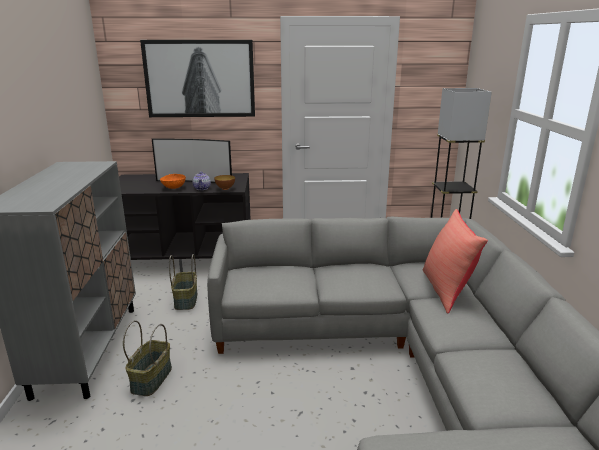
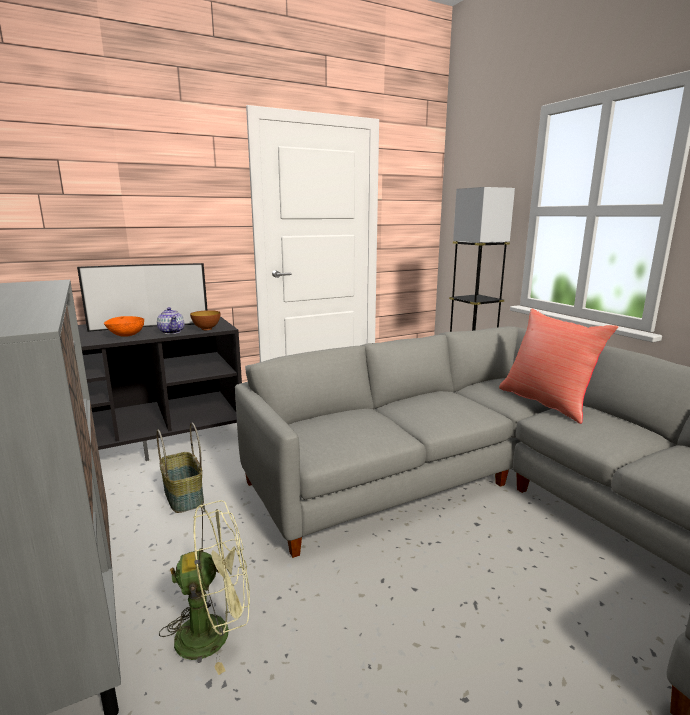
camera: 25 degrees left, 5 degrees down
basket [123,321,172,396] -> green fan [159,500,250,675]
picture [140,40,255,117] -> none

